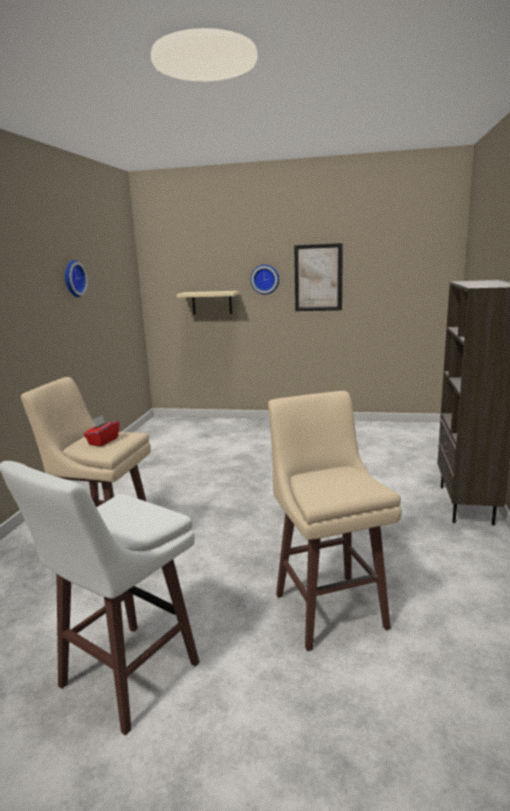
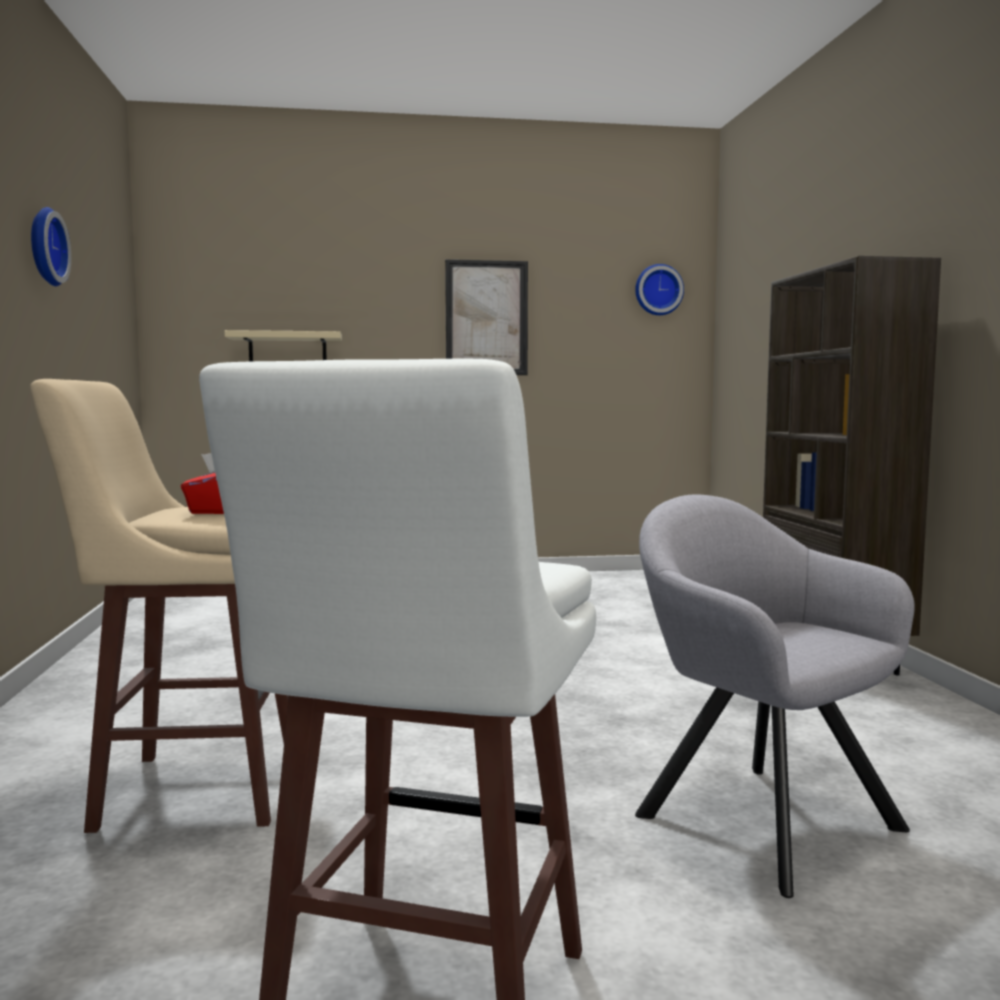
camera: 20 degrees left, 10 degrees down
wall clock [251,265,279,294] -> wall clock moved to [635,264,684,315]
beige stool [268,391,402,651] -> grey armchair [635,495,915,898]

